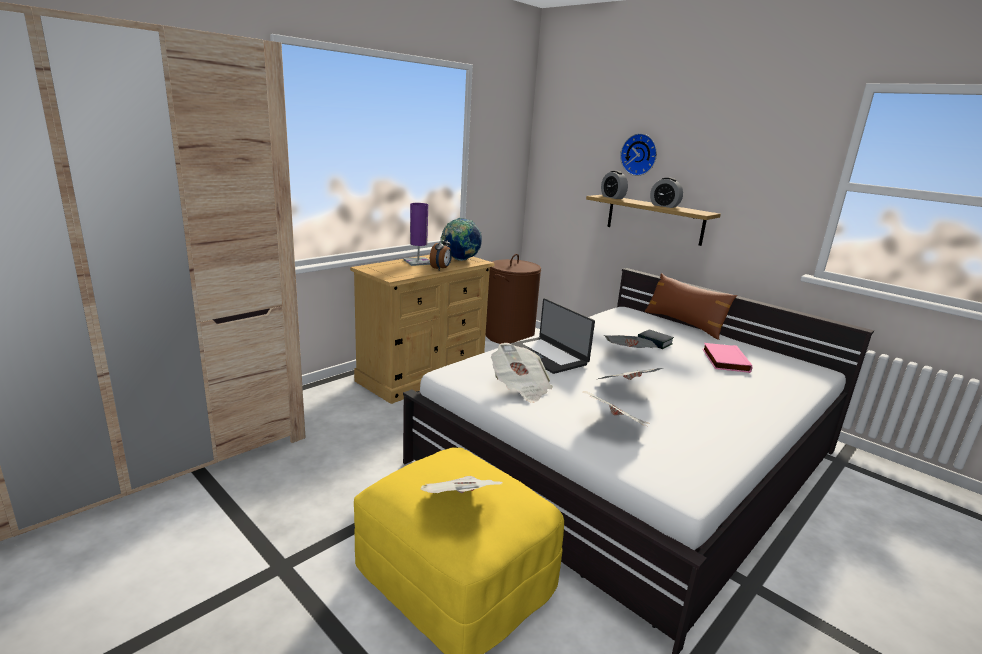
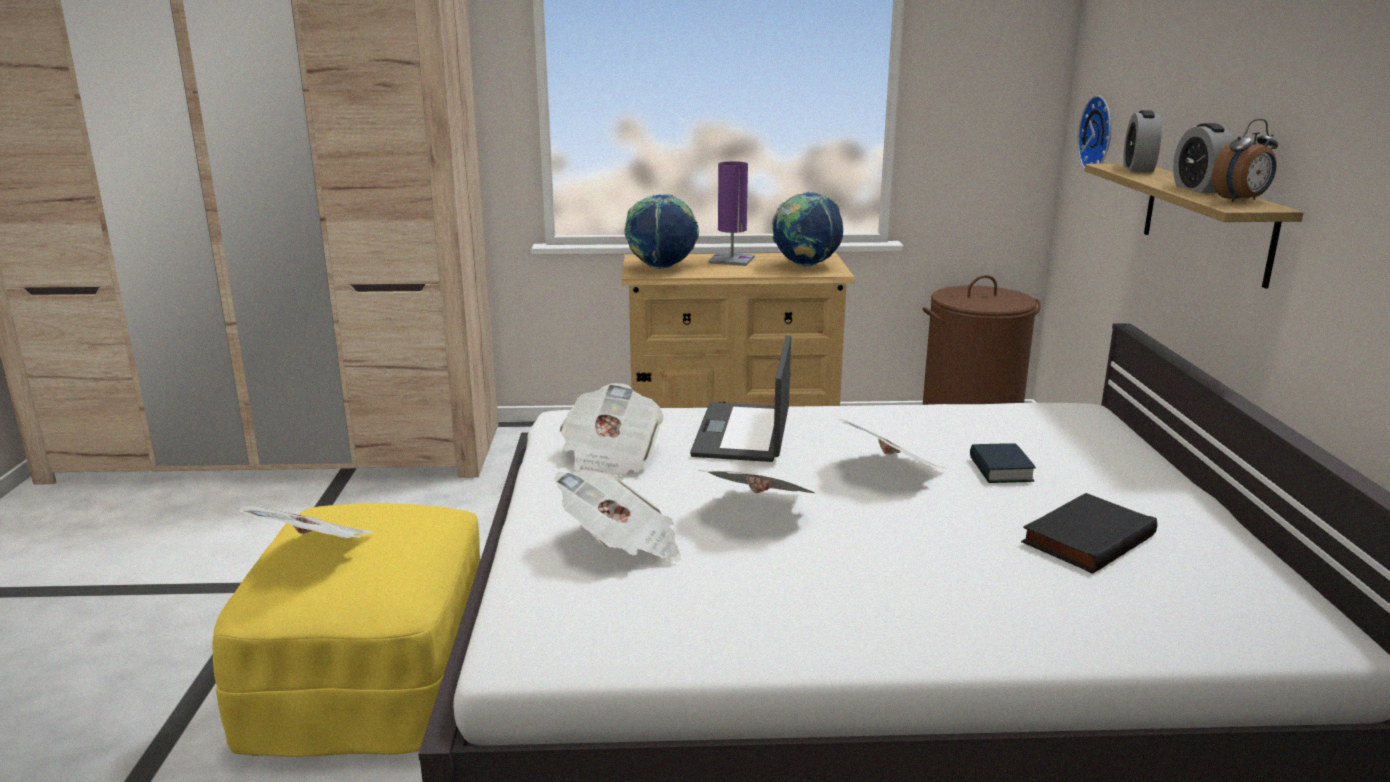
camera: 45 degrees right, 0 degrees up
alarm clock [430,235,452,270] -> alarm clock moved to [1212,119,1278,202]
wall clock [620,133,657,176] -> wall clock moved to [1077,95,1111,170]
brown pillow [645,273,737,340] -> none
pink book [702,343,752,373] -> black book [1021,493,1157,574]
none -> globe [624,194,699,269]

